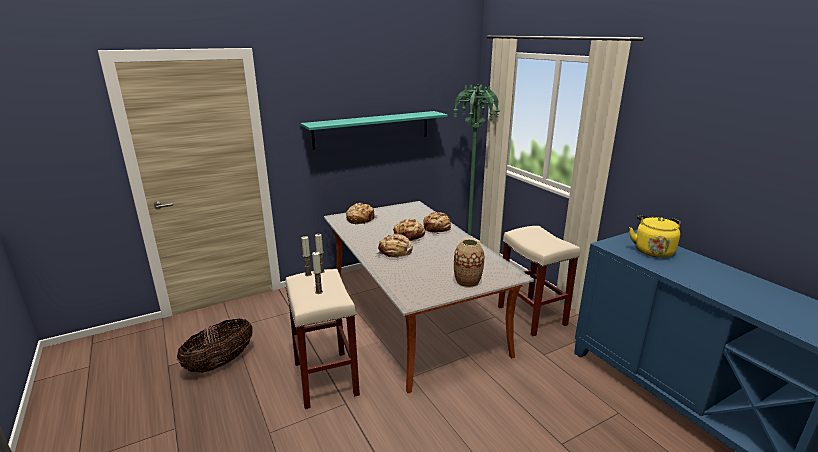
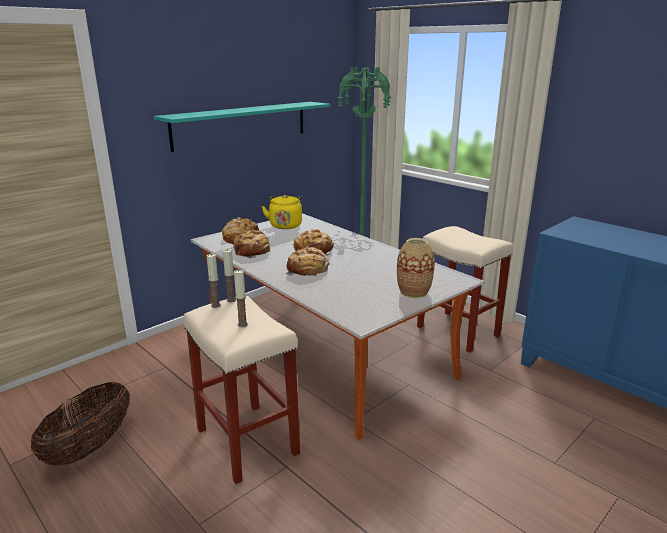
camera: 15 degrees left, 0 degrees up
bread [423,212,451,234] -> bread moved to [234,230,272,258]
yellow kettle [629,216,680,258] -> yellow kettle moved to [262,195,302,229]

